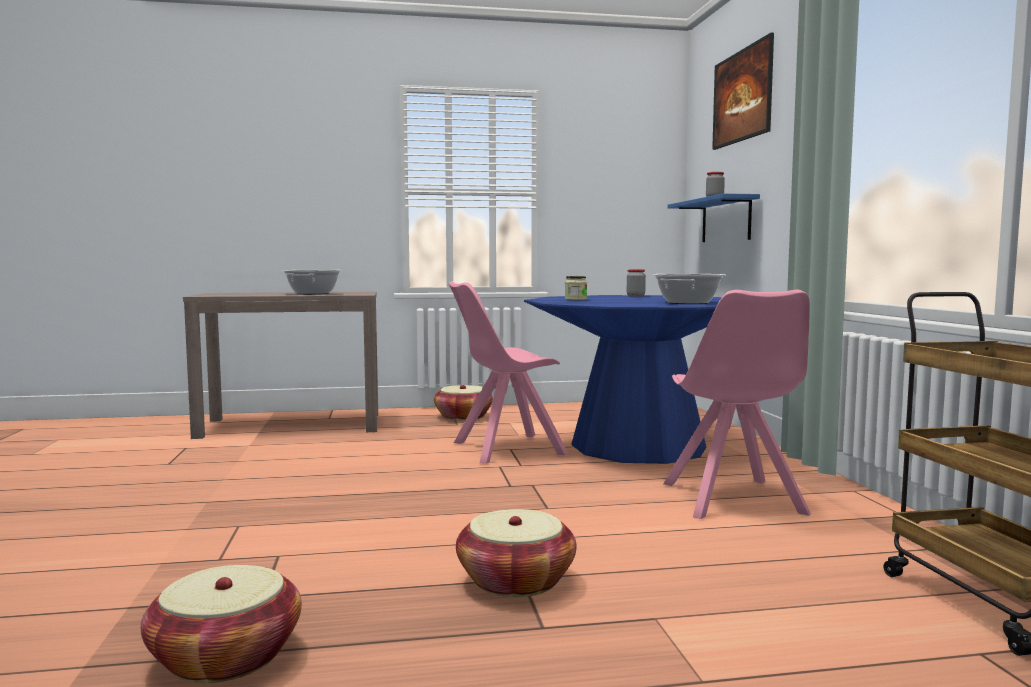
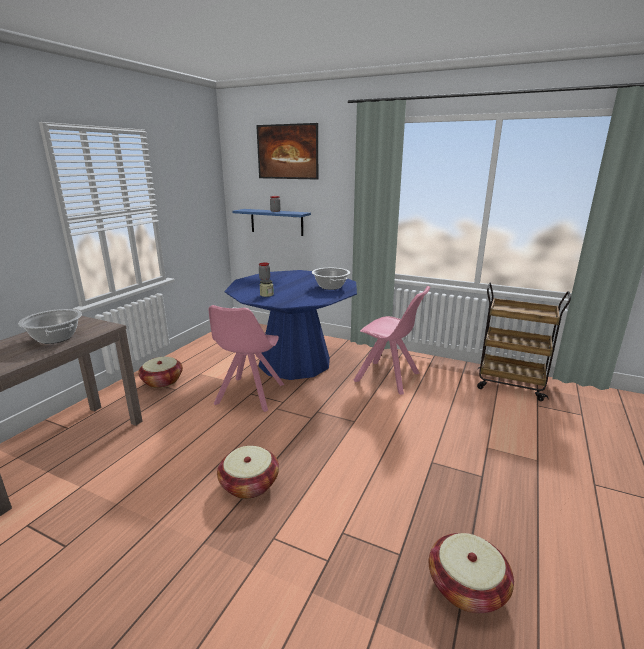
camera: 55 degrees left, 15 degrees up
basket [456,509,576,597] -> basket moved to [217,446,279,499]

